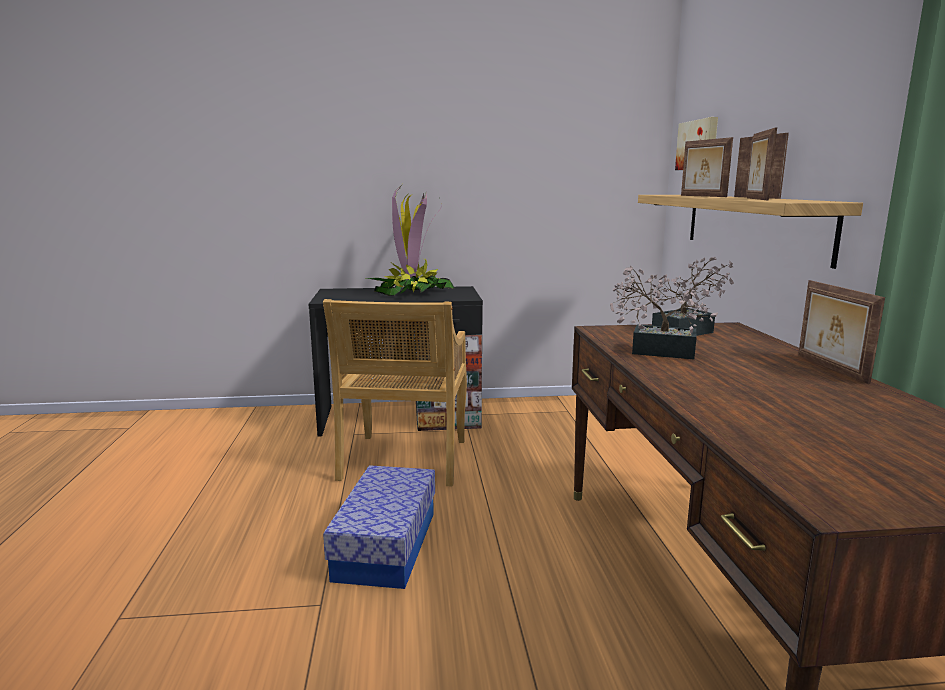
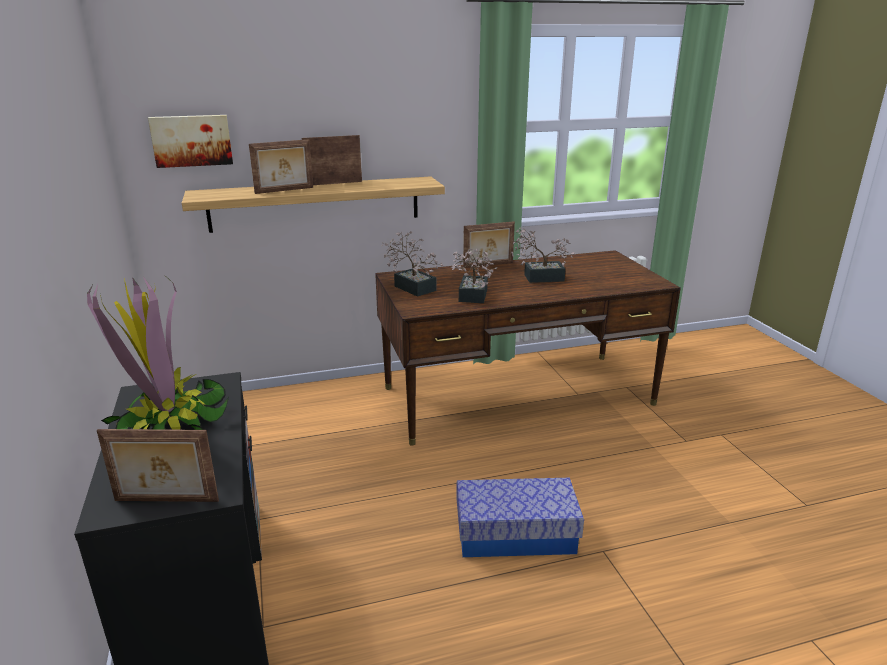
camera: 100 degrees left, 10 degrees up
beige chair [323,299,467,486] -> none
picture frame [746,128,777,200] -> picture frame moved to [97,429,219,502]
none -> potted plant [511,227,575,283]

